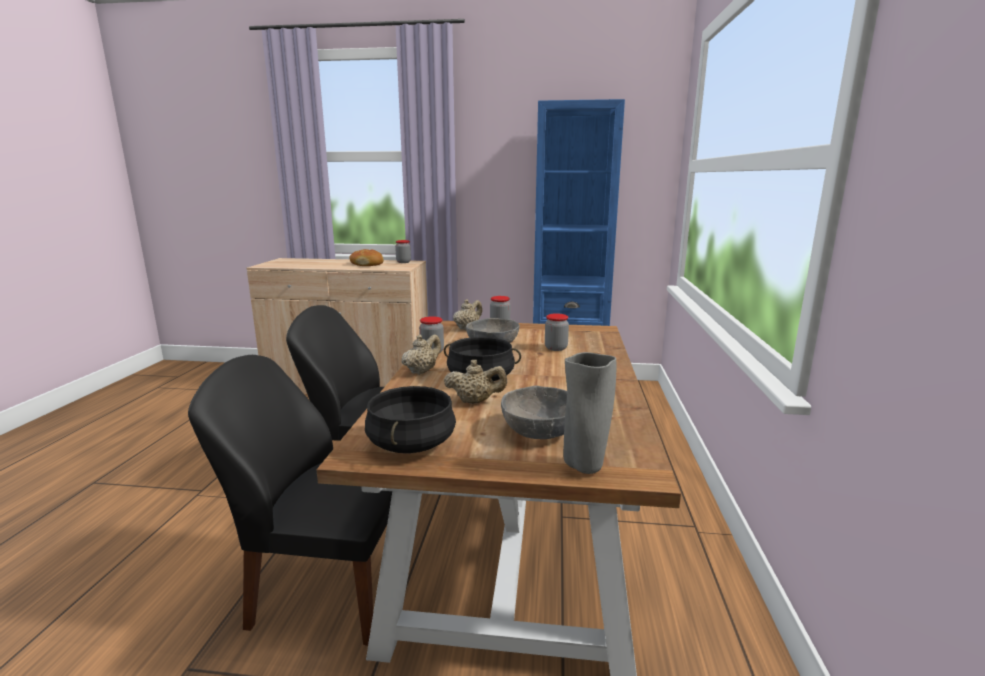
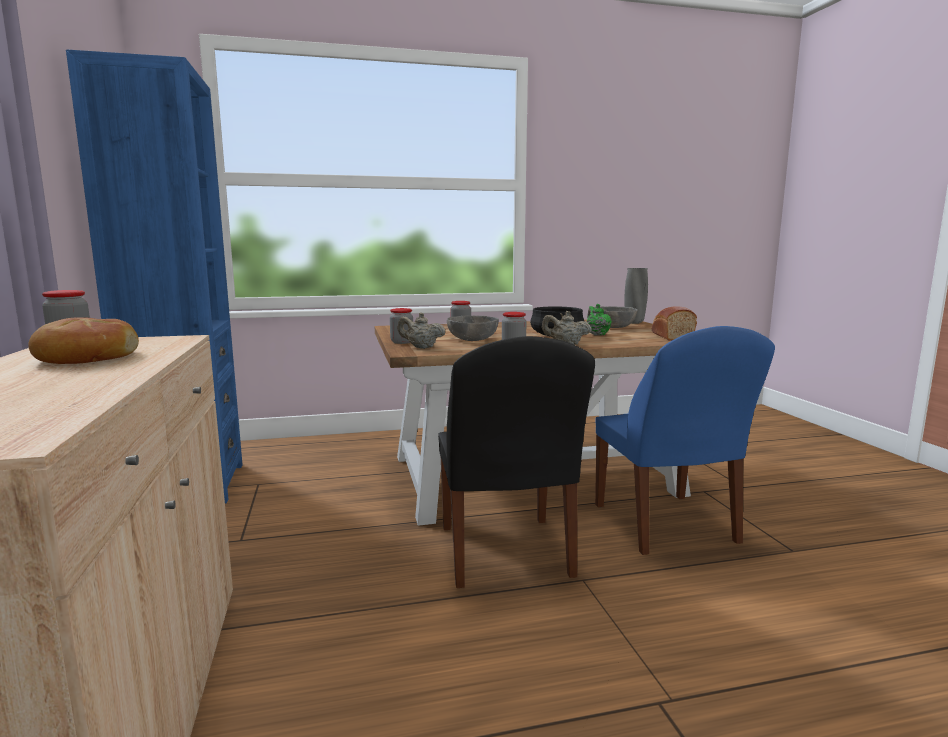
camera: 110 degrees left, 5 degrees down
black chair [188,355,392,646] -> blue chair [595,326,775,555]
black cooking pot [365,386,456,453] -> bread [652,306,697,341]
beige teapot [444,360,507,404] -> green teapot [587,304,612,335]

